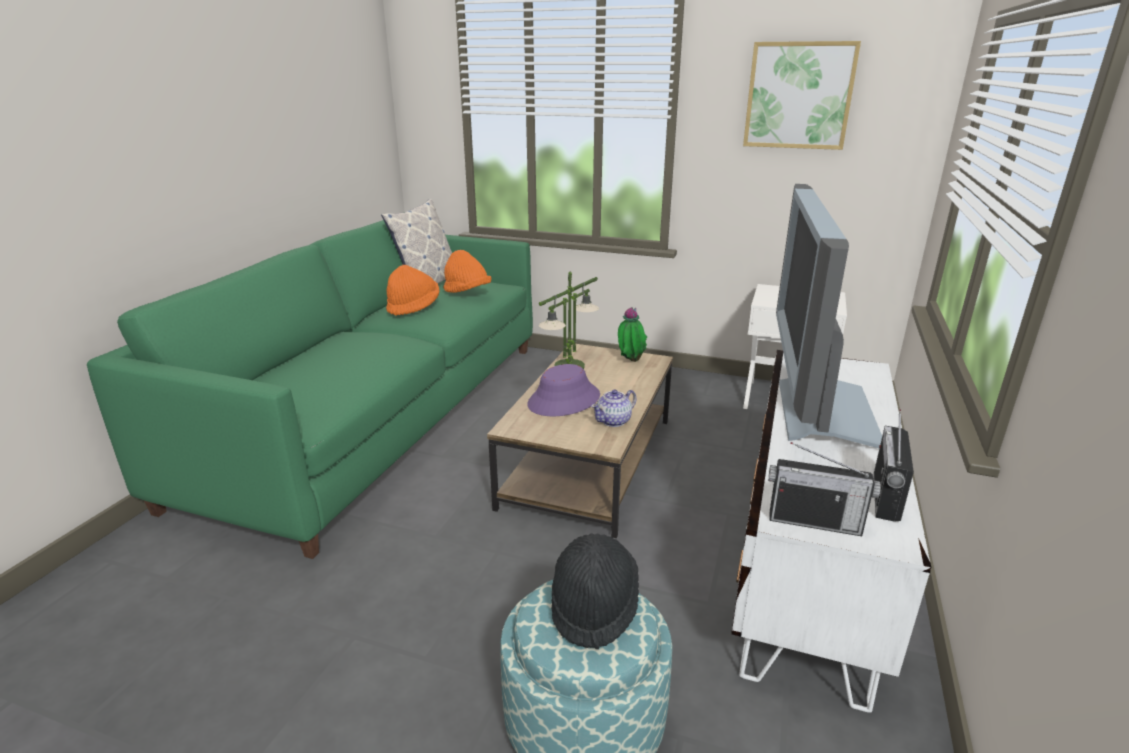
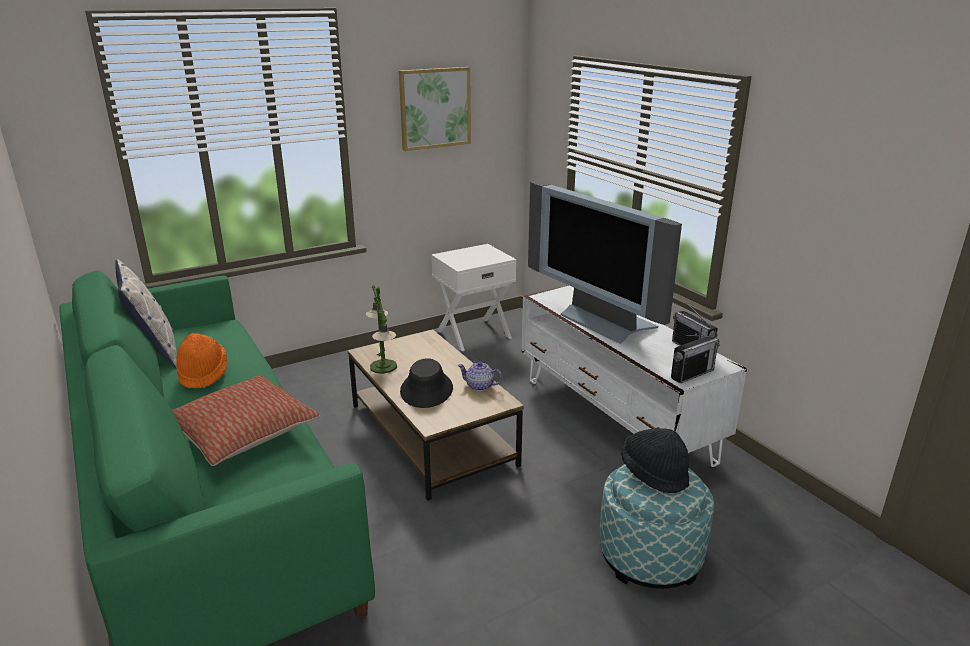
camera: 50 degrees left, 0 degrees up
orange hat [443,250,491,293] -> none
purple hat [527,364,600,416] -> black hat [400,358,453,408]
teapot [591,390,637,427] -> teapot turned 105 degrees clockwise [458,362,502,391]
potted plant [618,307,647,362] -> none
none -> pillow [172,375,320,466]

